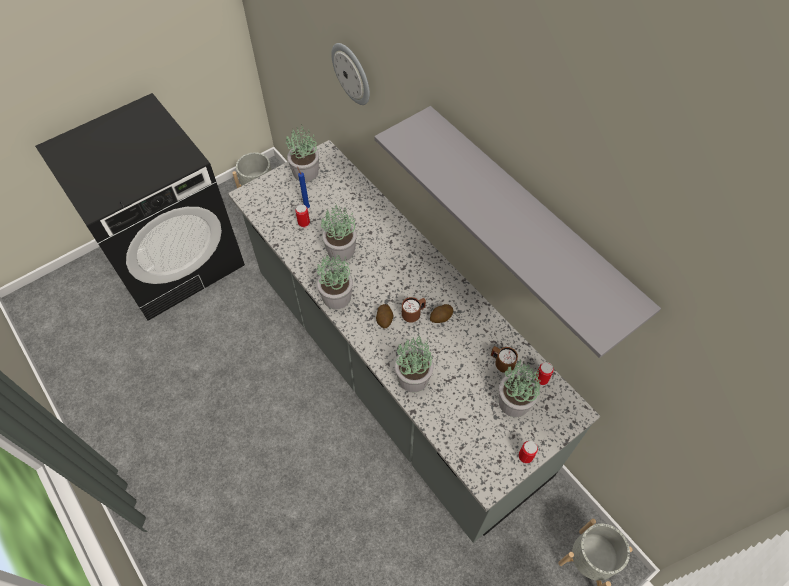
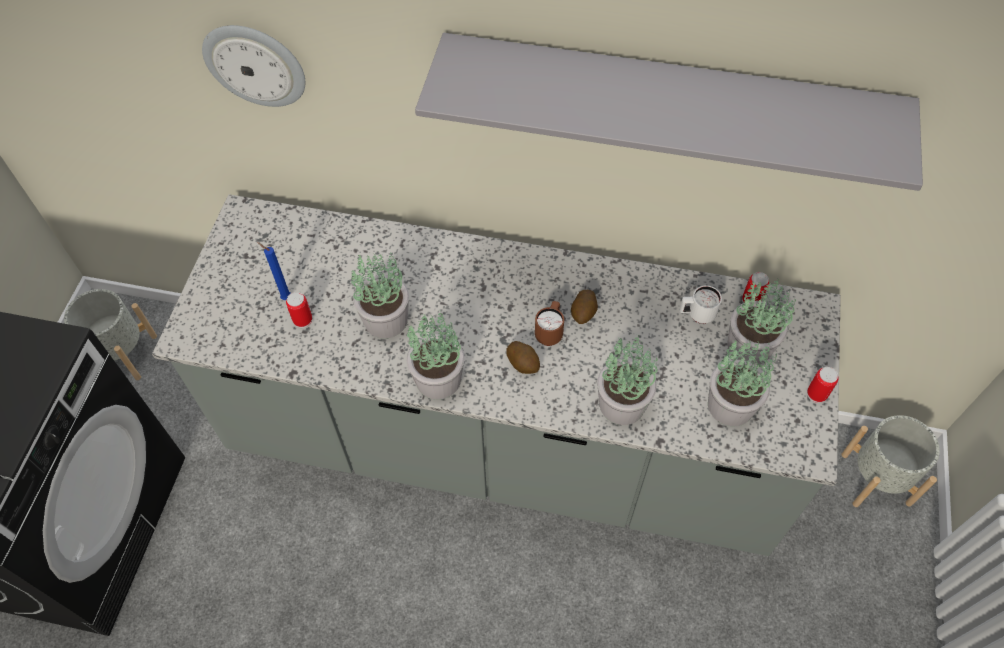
camera: 40 degrees left, 0 degrees up
potted plant [286,127,319,182] -> potted plant moved to [708,341,777,426]
brown mug [491,346,518,373] -> white mug [679,285,722,324]

